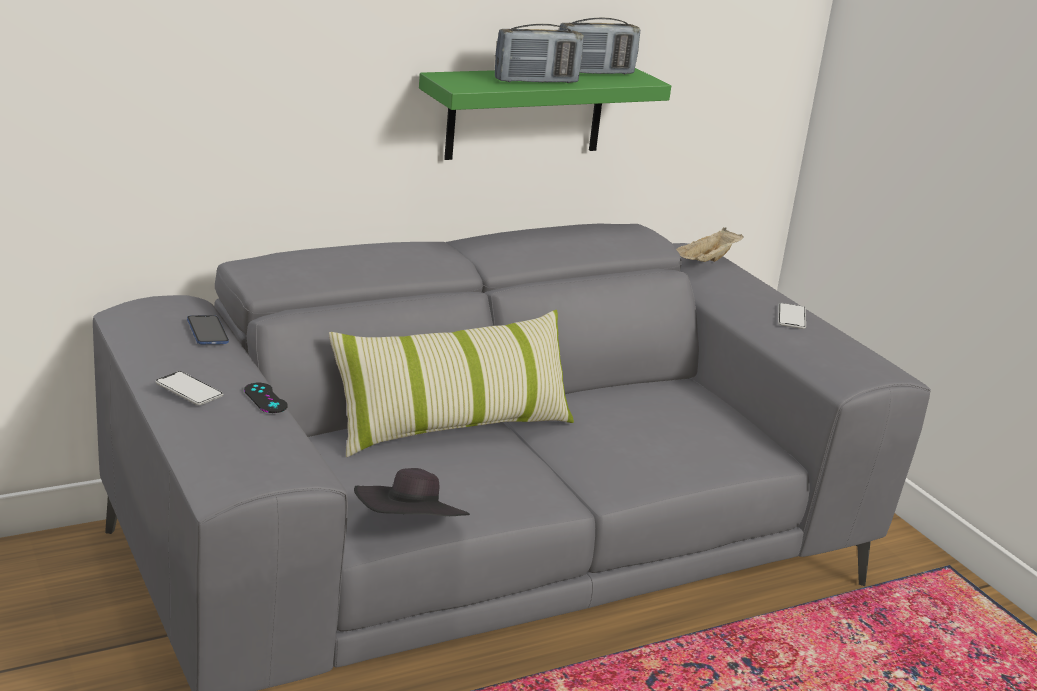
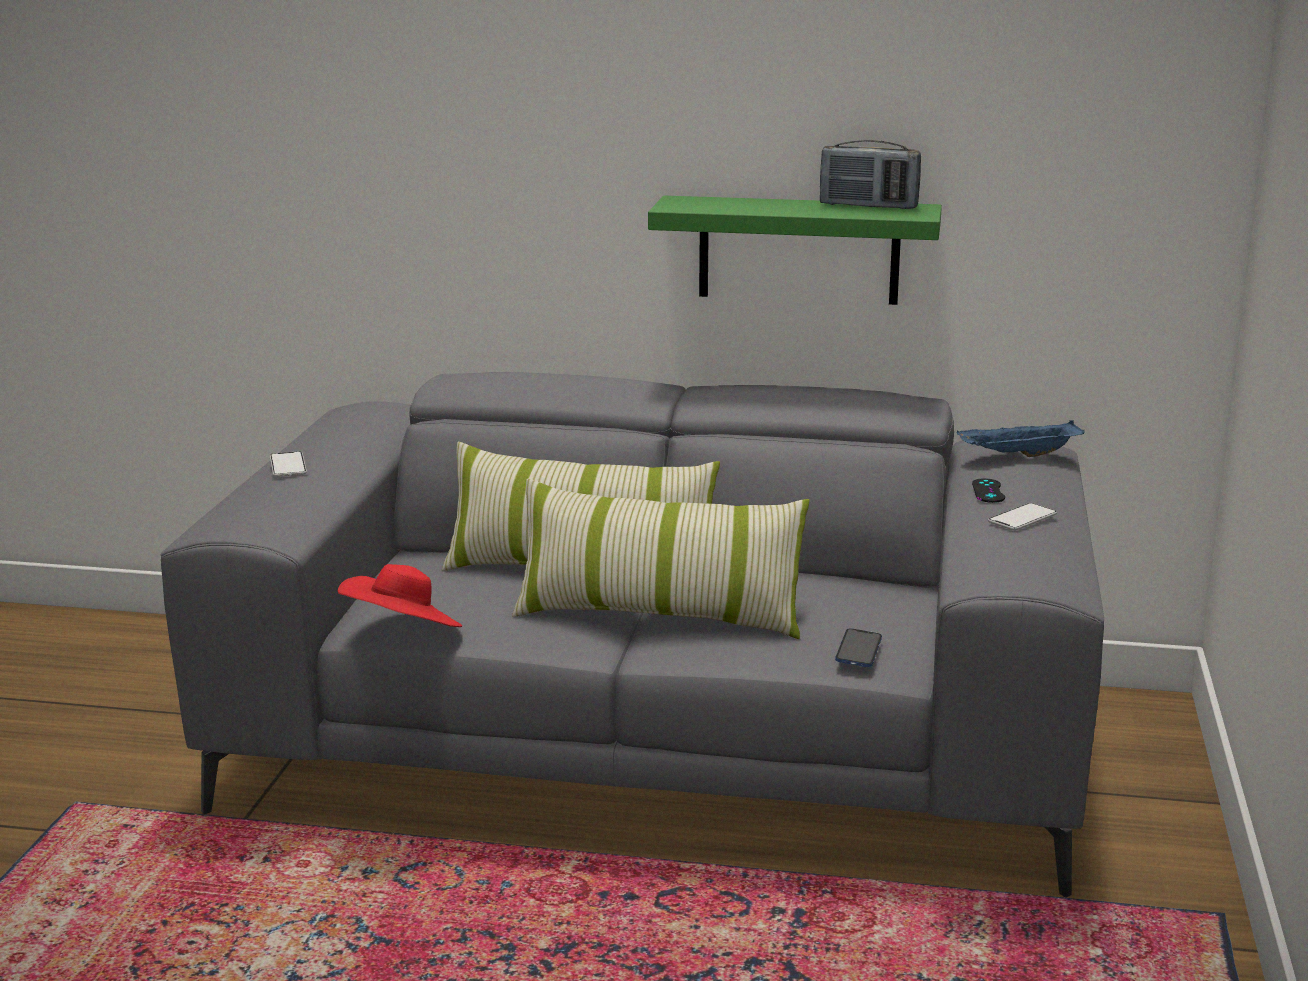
camera: 40 degrees right, 5 degrees down
phone [187,315,229,344] -> phone moved to [835,628,882,667]
black game controller [244,383,288,413] -> black game controller moved to [972,478,1005,503]
black hat [354,468,470,516] -> red hat [338,564,462,627]
radio [495,24,584,83] -> none
beige tray [676,228,744,262] -> blue tray [957,420,1084,457]
none -> pillow [512,479,809,639]

